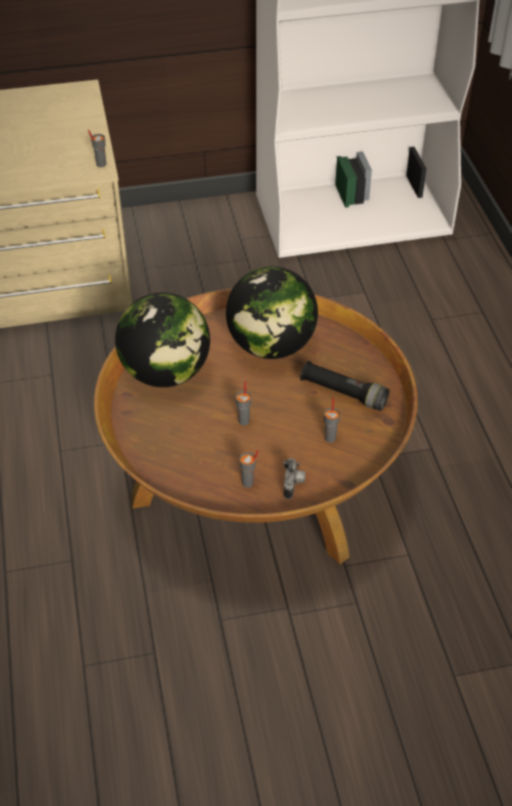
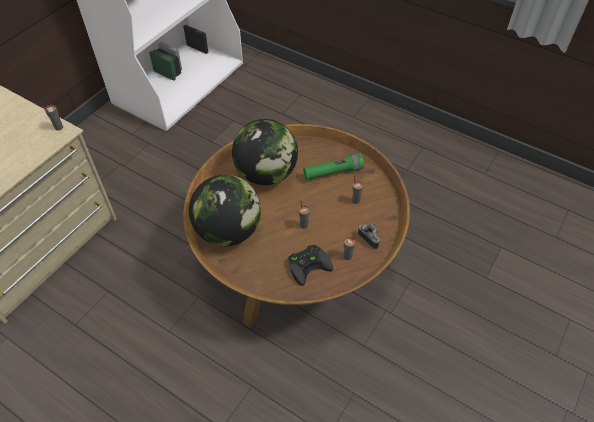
camera: 45 degrees left, 5 degrees up
black flashlight [300,361,390,411] -> green flashlight [303,154,364,181]
none -> black game controller [288,245,333,286]

